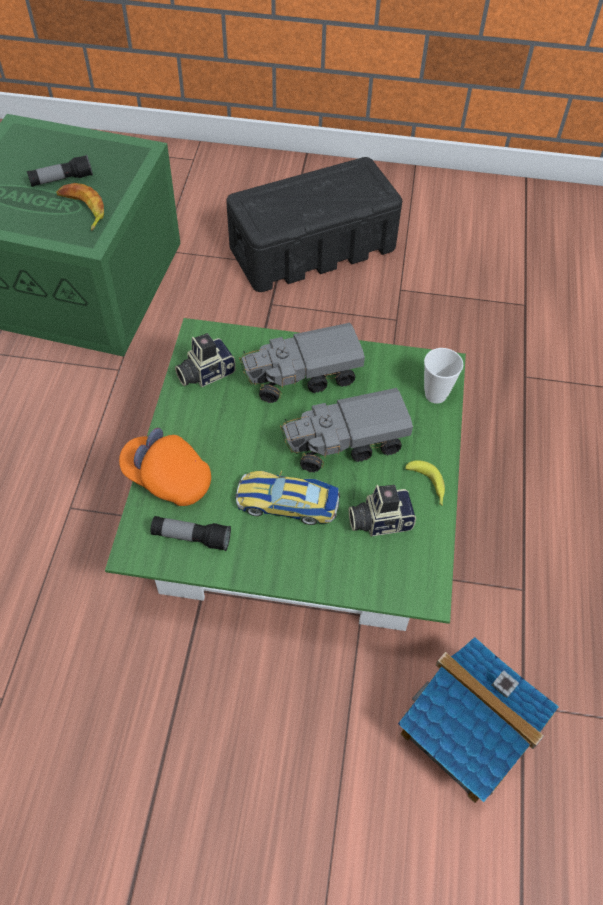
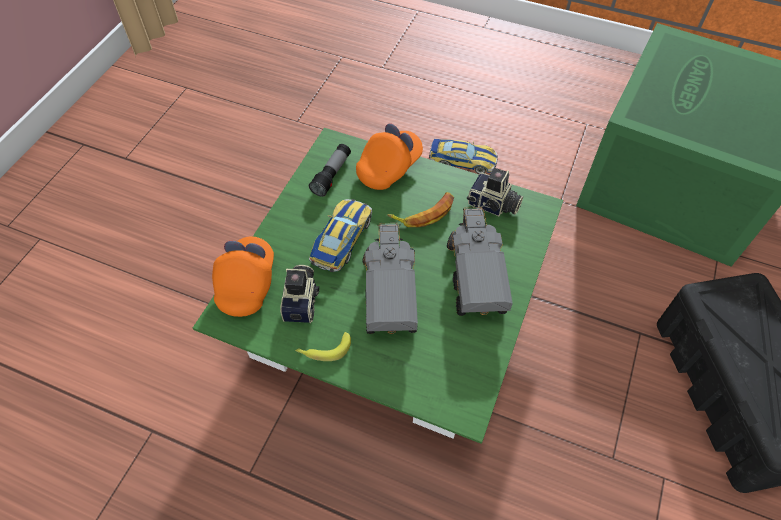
camera: 105 degrees right, 0 degrees up
flashlight [27,155,93,187] -> none
banana [56,183,104,231] -> banana moved to [387,192,454,227]
camera [175,333,236,387] -> camera turned 135 degrees clockwise [467,168,523,216]
toy house [398,637,559,803] -> none
cup [424,348,463,404] -> none
none -> orange cap [212,236,274,317]
none -> toy car [429,139,498,174]

